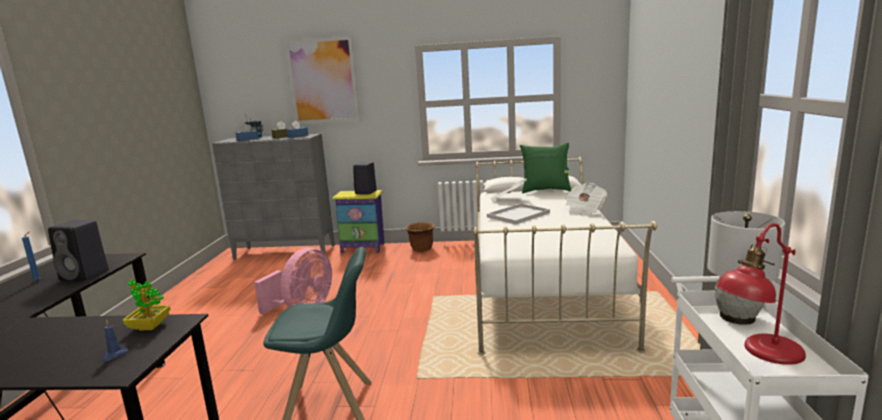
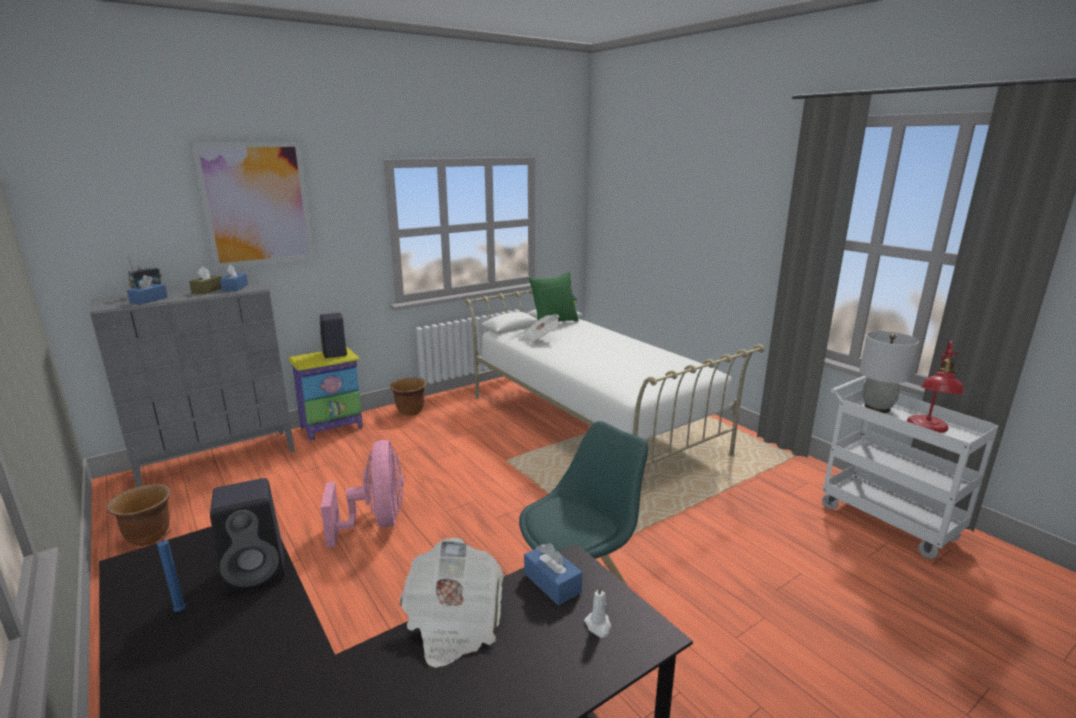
camera: 40 degrees left, 5 degrees up
blue candle [102,319,128,362] -> white candle [584,585,611,638]
potted plant [123,280,170,331] -> blue tissue box [524,543,583,606]
white tray [487,203,550,224] -> none
newspaper [565,183,607,216] -> newspaper moved to [400,538,503,668]
none -> brown planter [106,484,170,546]

